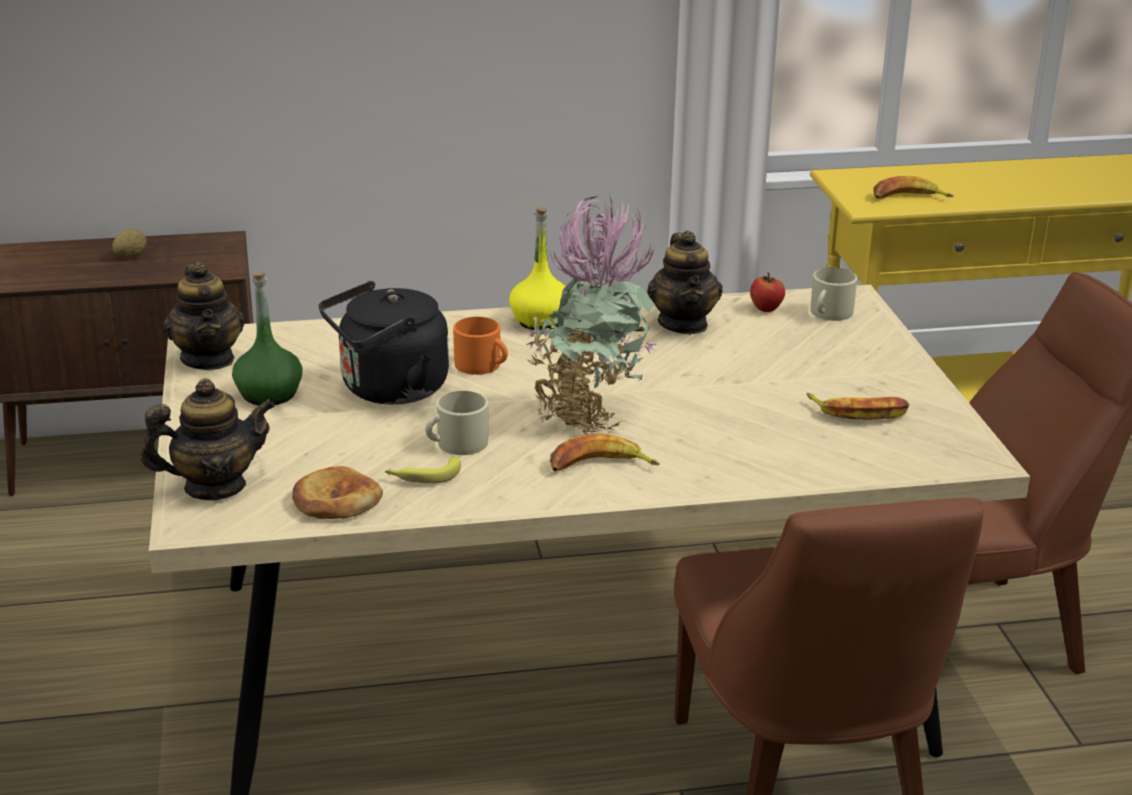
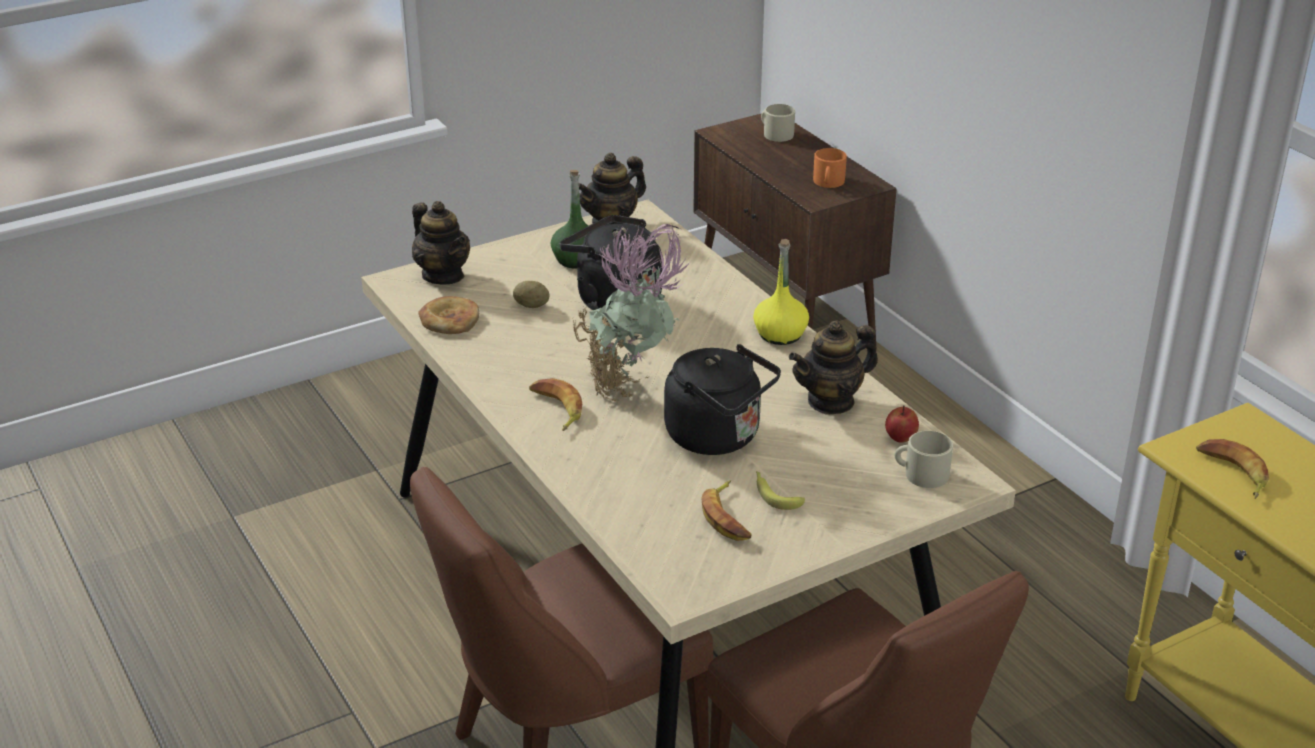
camera: 70 degrees right, 5 degrees up
potato [112,229,147,257] -> potato moved to [513,281,549,308]
banana [385,457,461,483] -> banana moved to [756,471,805,510]
beige mug [425,391,488,455] -> beige mug moved to [761,104,795,142]
orange mug [453,317,508,375] -> orange mug moved to [813,148,847,188]
none -> black kettle [664,344,781,455]

